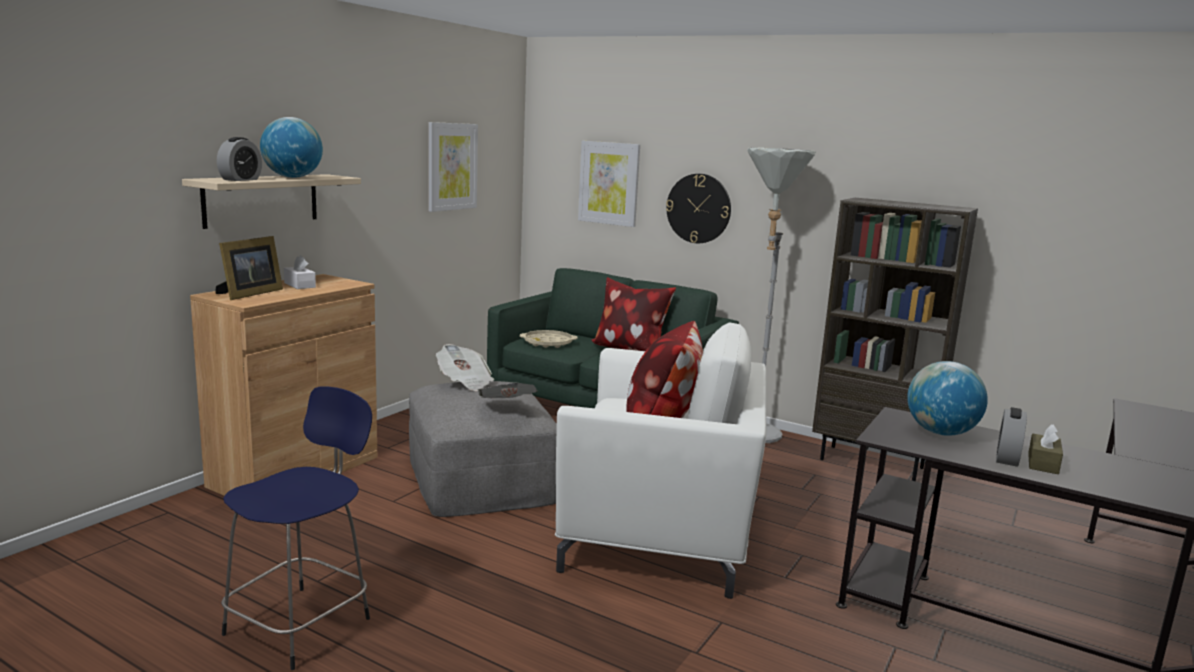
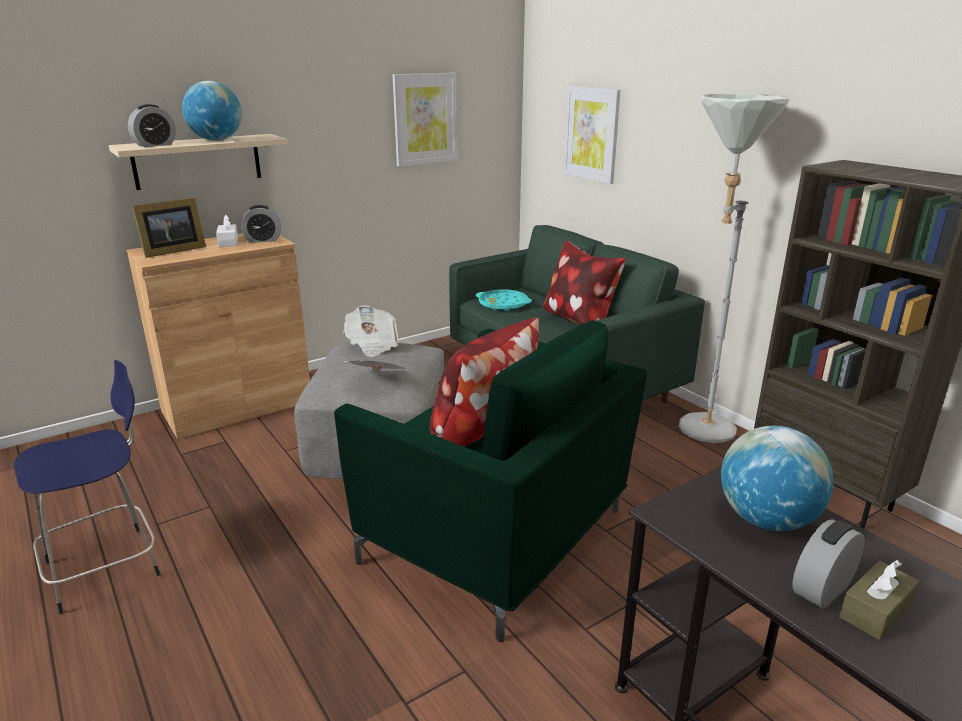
camera: 25 degrees right, 10 degrees up
beige tray [520,330,577,348] -> turquoise tray [476,289,532,311]
white armchair [555,322,766,599] -> green armchair [334,320,647,642]
wall clock [666,174,731,243] -> none
none -> alarm clock [241,205,281,243]

